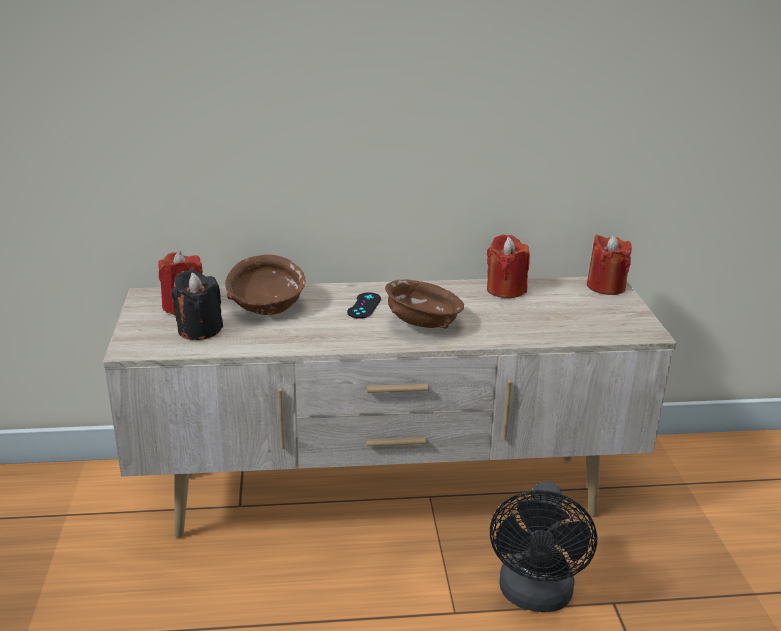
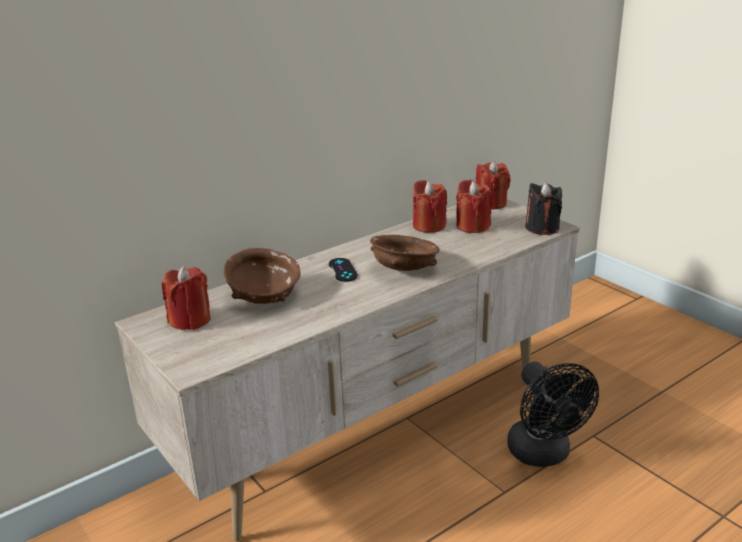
camera: 30 degrees left, 0 degrees up
black candle [171,270,223,340] -> black candle moved to [525,183,562,235]
none -> red candle [456,180,492,233]

